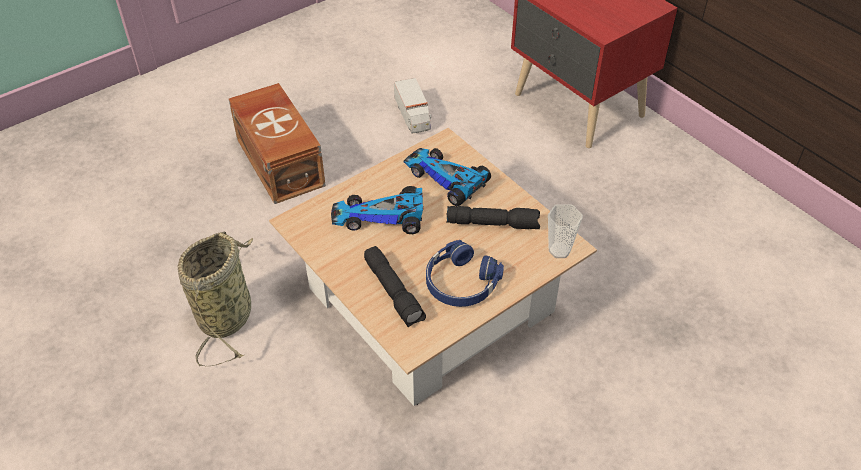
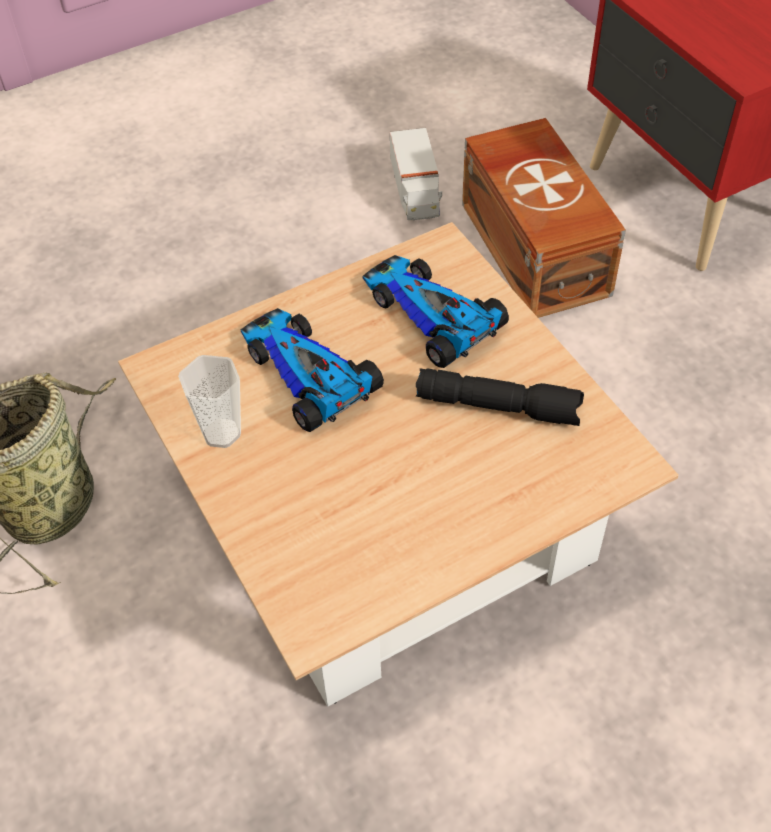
camera: 10 degrees right, 5 degrees up
brown storage box [229,83,326,204] -> brown storage box moved to [462,118,626,318]
toy car [331,186,424,234] -> toy car turned 45 degrees clockwise [241,308,384,432]
black flashlight [364,246,426,328] -> none
blue headphones [426,240,504,307] -> none
cup [548,204,583,258] -> cup moved to [178,355,241,448]

